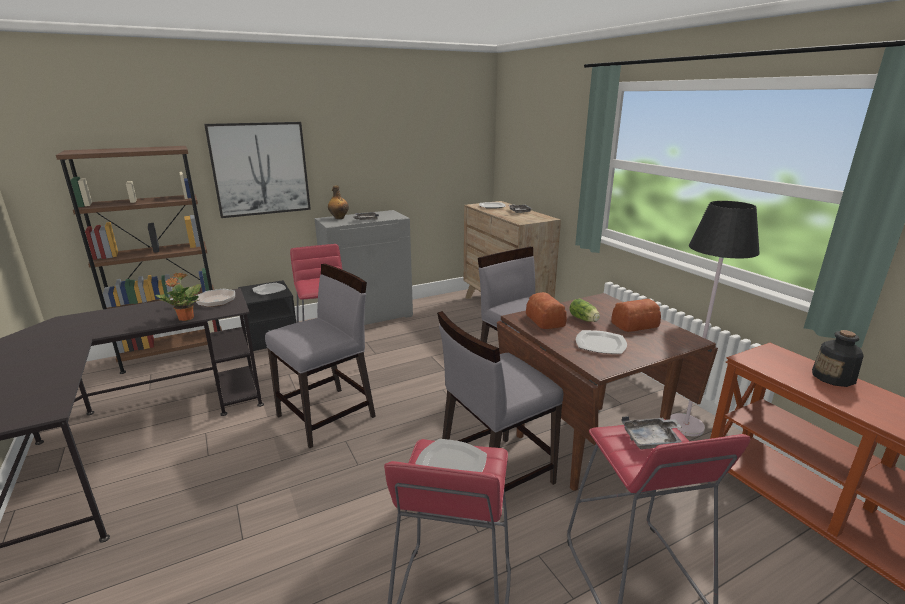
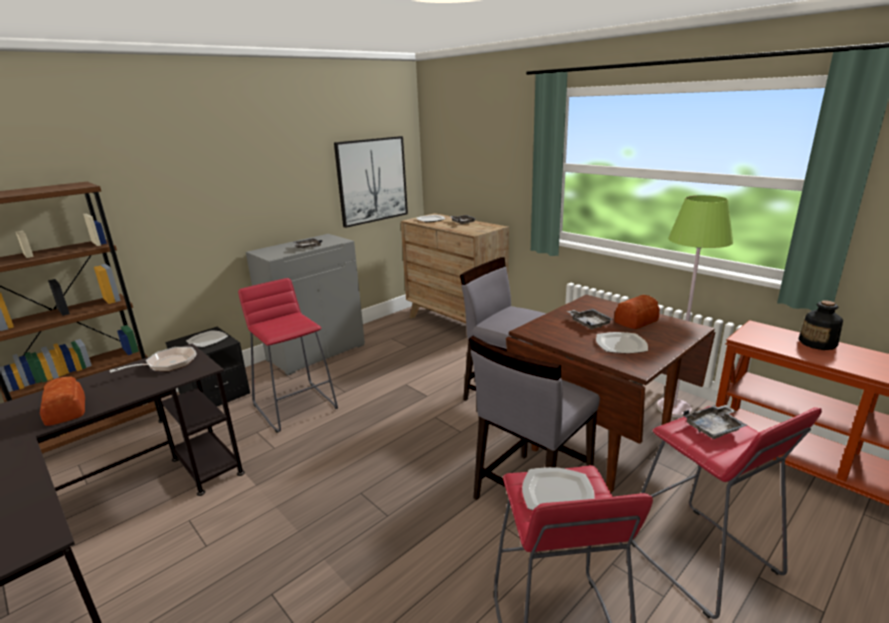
camera: 15 degrees left, 0 degrees up
potted plant [155,273,201,321] -> none
picture [204,122,311,218] -> picture moved to [334,136,408,228]
grey chair [265,264,376,448] -> none
bottle [328,185,349,219] -> none
bread [526,292,567,329] -> bread moved to [40,377,85,426]
lettuce [569,299,600,322] -> grey tray [567,309,614,329]
black floor lamp [670,201,759,436] -> green floor lamp [657,195,733,418]

